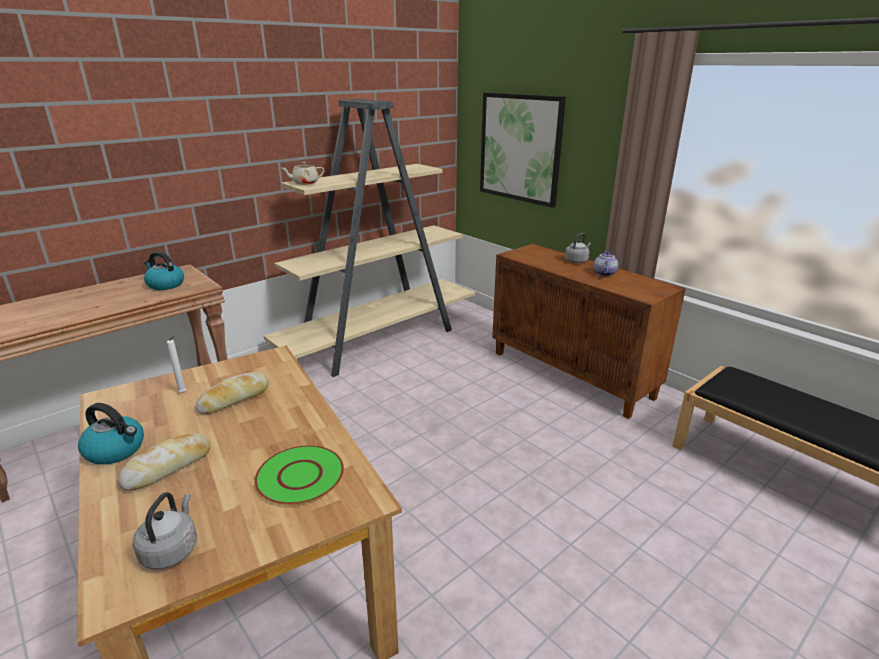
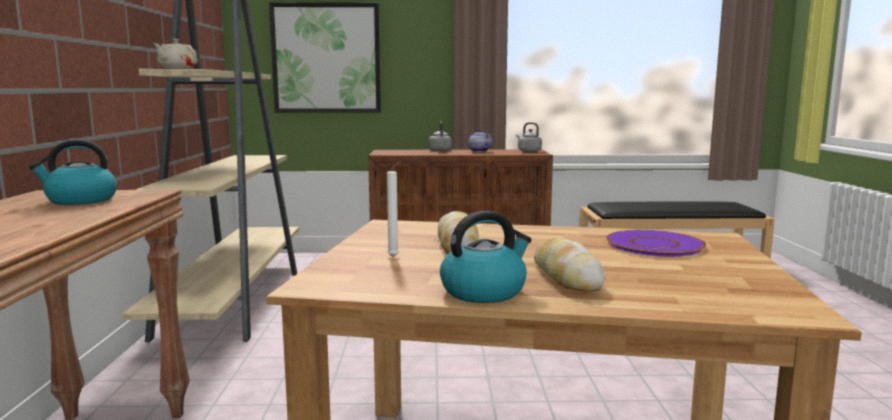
camera: 50 degrees left, 15 degrees down
grey kettle [133,492,197,570] -> grey kettle moved to [516,122,542,152]
green plate [255,445,344,505] -> purple plate [606,230,706,257]

